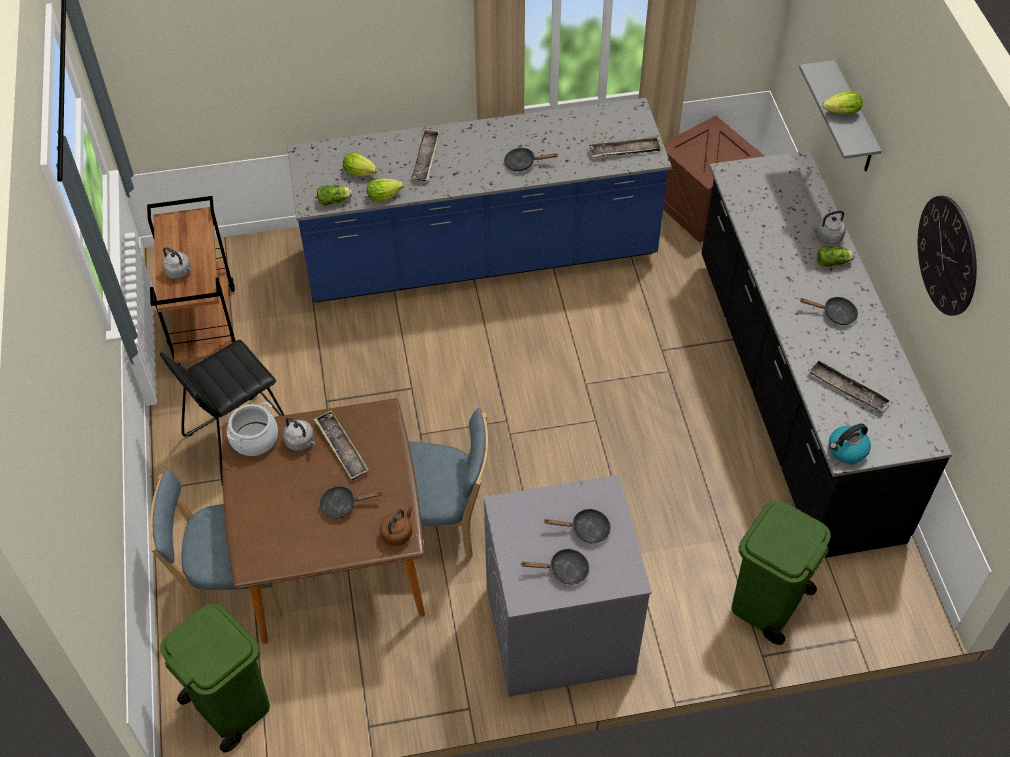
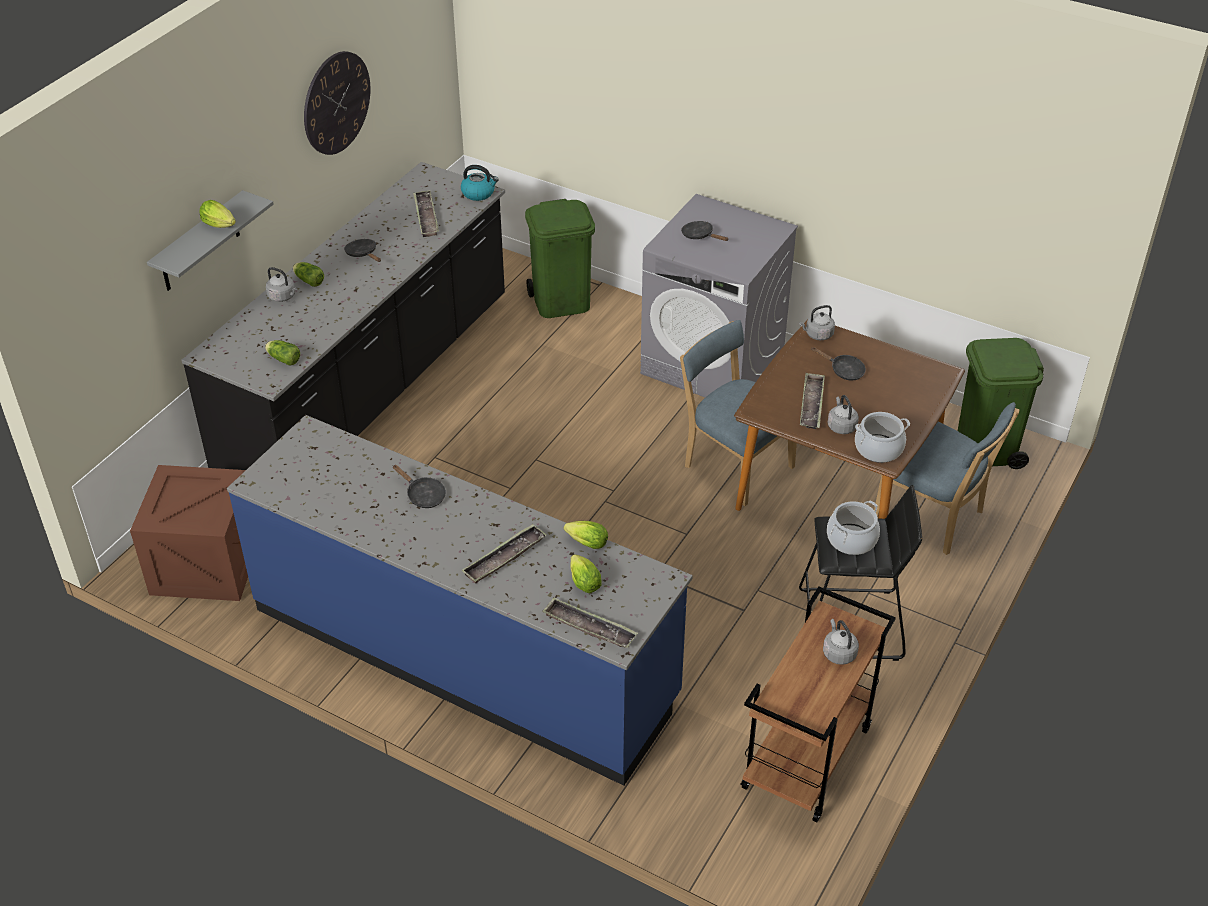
camera: 140 degrees left, 10 degrees down
lettuce [317,185,352,205] -> lettuce moved to [265,340,300,365]
brown kettle [380,506,413,546] -> grey kettle [799,305,835,340]
black frying pan [522,548,589,585] -> none
tray [588,135,662,157] -> tray moved to [542,598,638,648]
none -> cooking pot [827,501,880,555]

